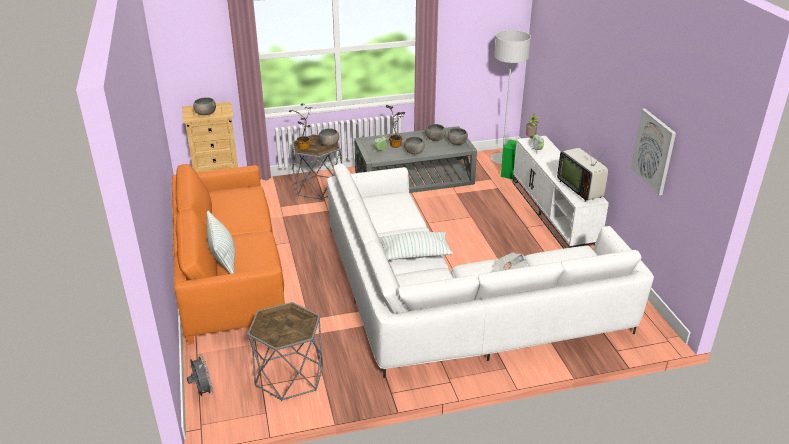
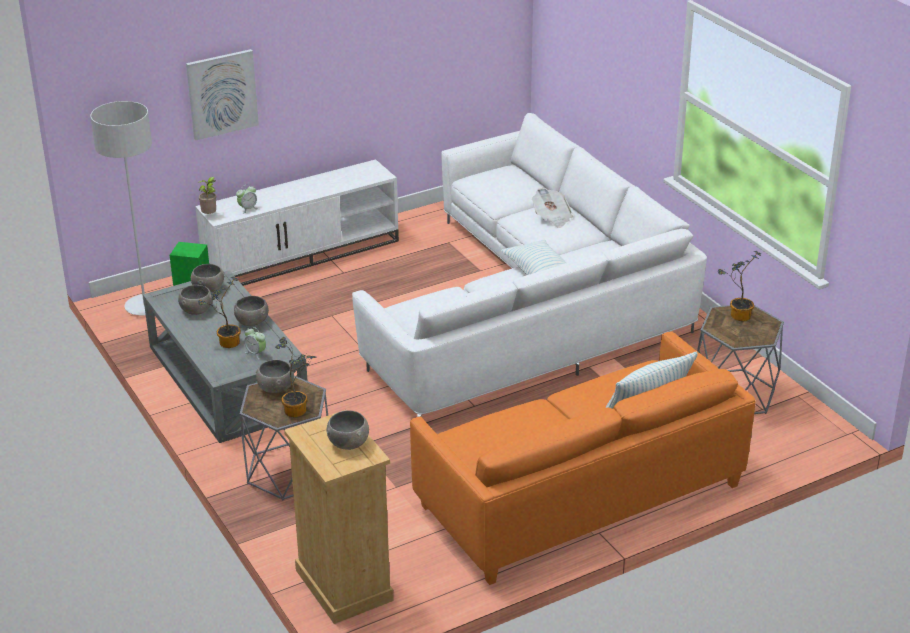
camera: 105 degrees left, 0 degrees up
grey fan [187,354,214,396] -> none
television [557,137,609,202] -> none
picture [630,109,676,195] -> picture moved to [186,49,259,140]
none -> potted plant [718,251,761,321]

